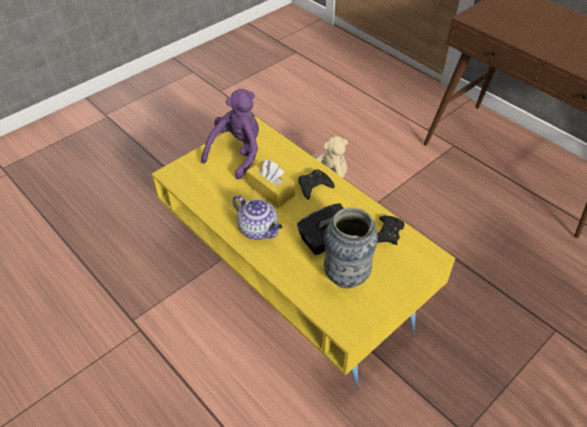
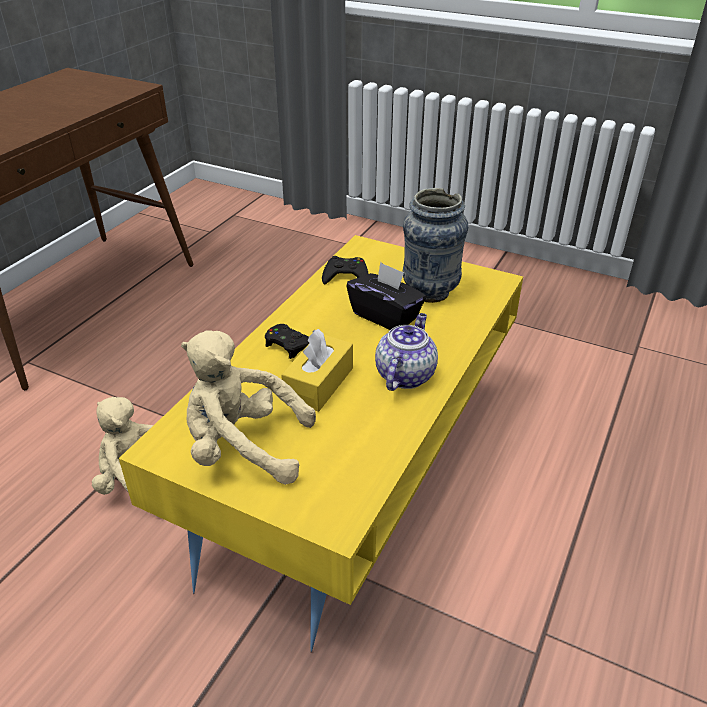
camera: 110 degrees left, 10 degrees down
purple plush toy [201,89,259,180] -> beige plush toy [181,330,316,485]

